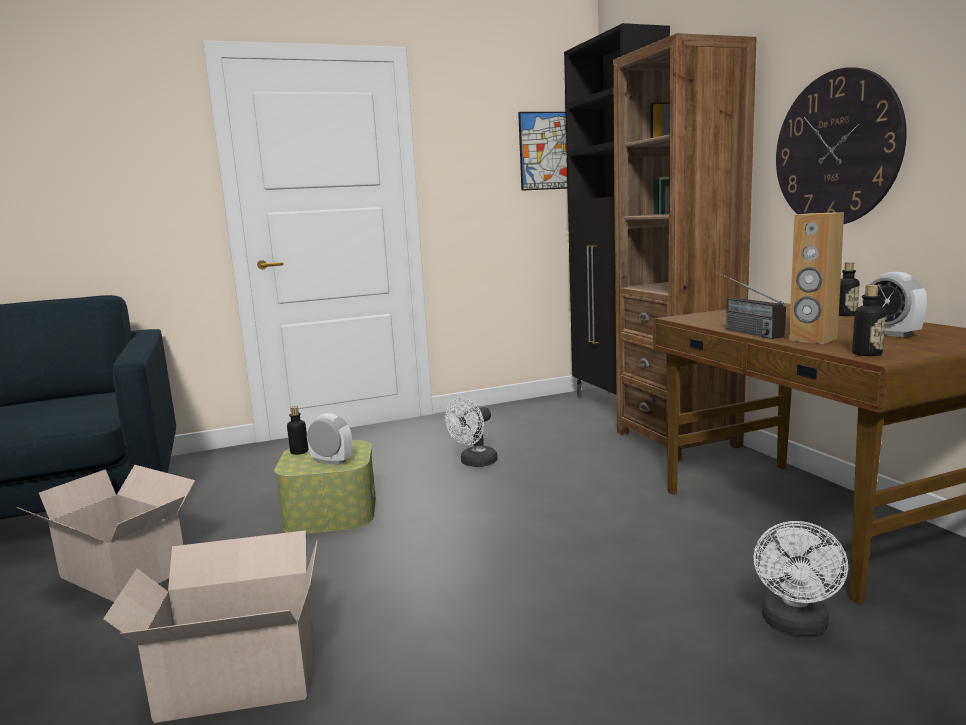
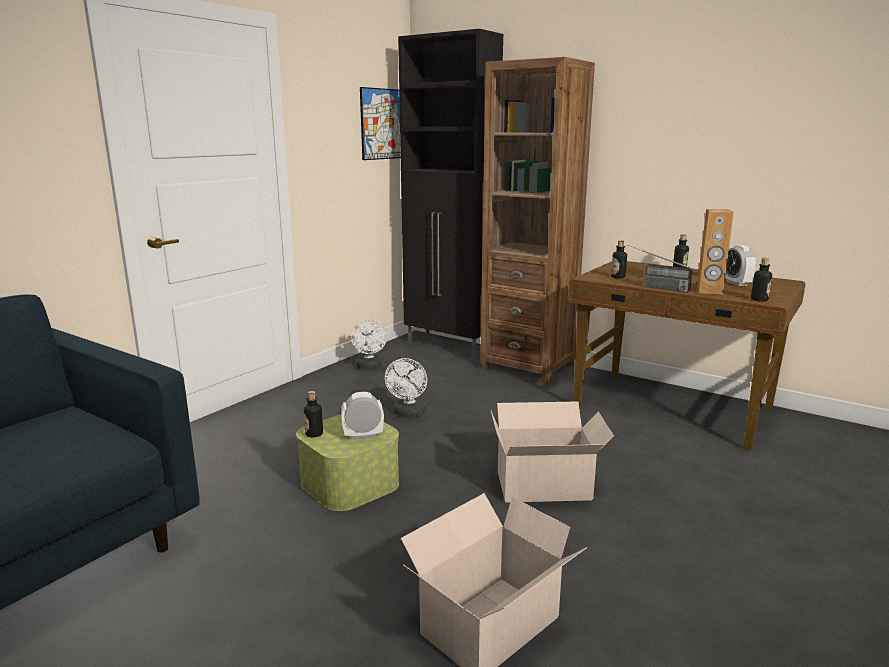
camera: 35 degrees left, 5 degrees up
cardboard box [16,465,195,602] -> cardboard box moved to [491,401,614,503]
white fan [753,521,848,636] -> white fan moved to [351,319,387,369]
wall clock [776,67,907,224] -> none
alarm clock [862,272,927,338] -> alarm clock turned 45 degrees clockwise [725,245,757,286]
none -> bottle [611,240,627,278]

